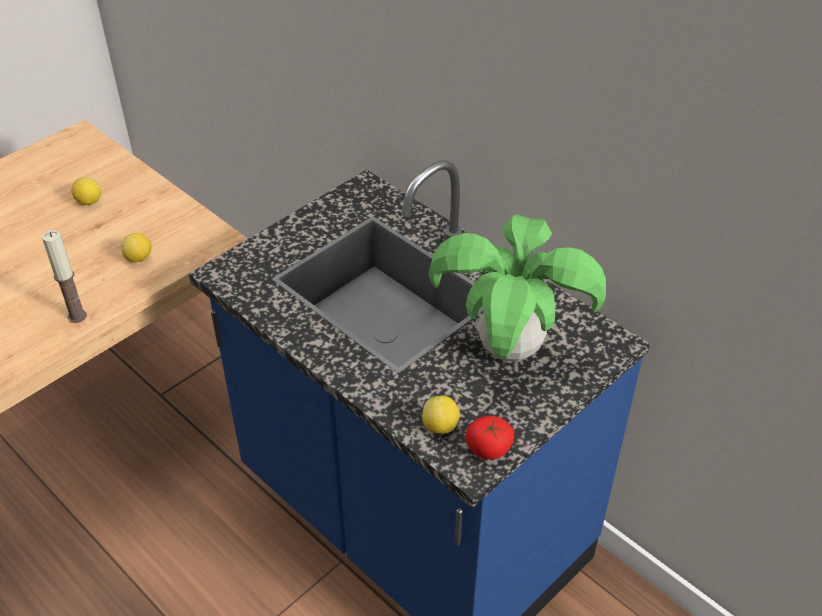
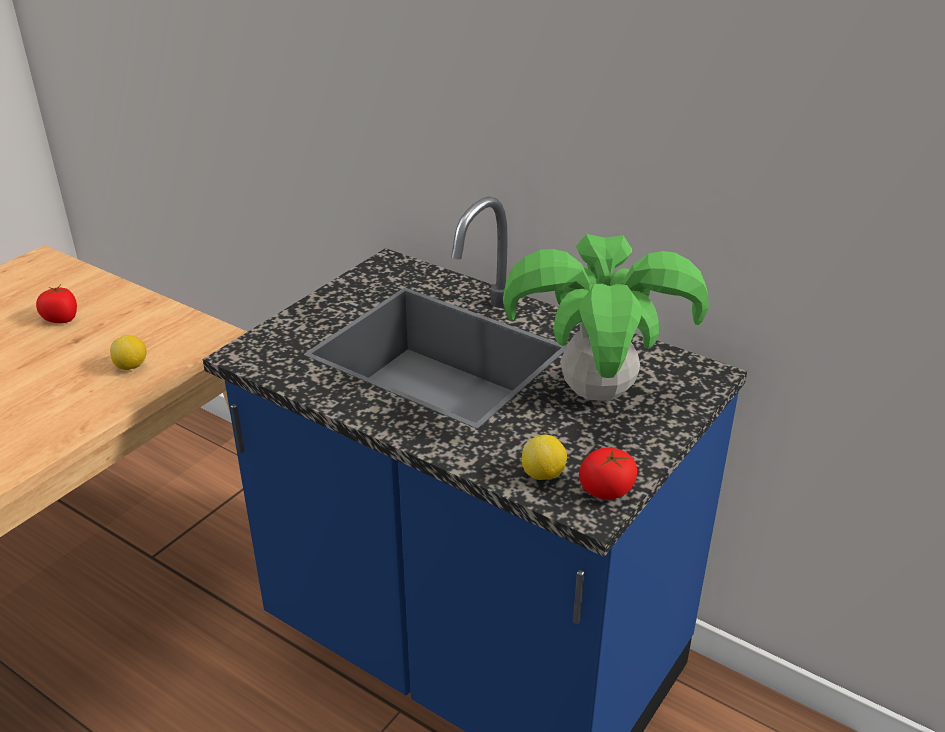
camera: 10 degrees left, 10 degrees down
candle [42,230,87,323] -> none
lemon [71,177,101,205] -> tomato [36,286,77,323]

